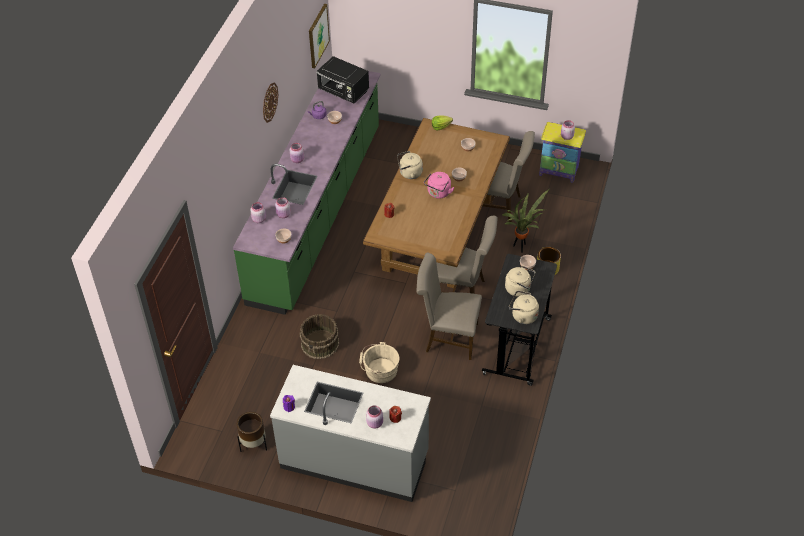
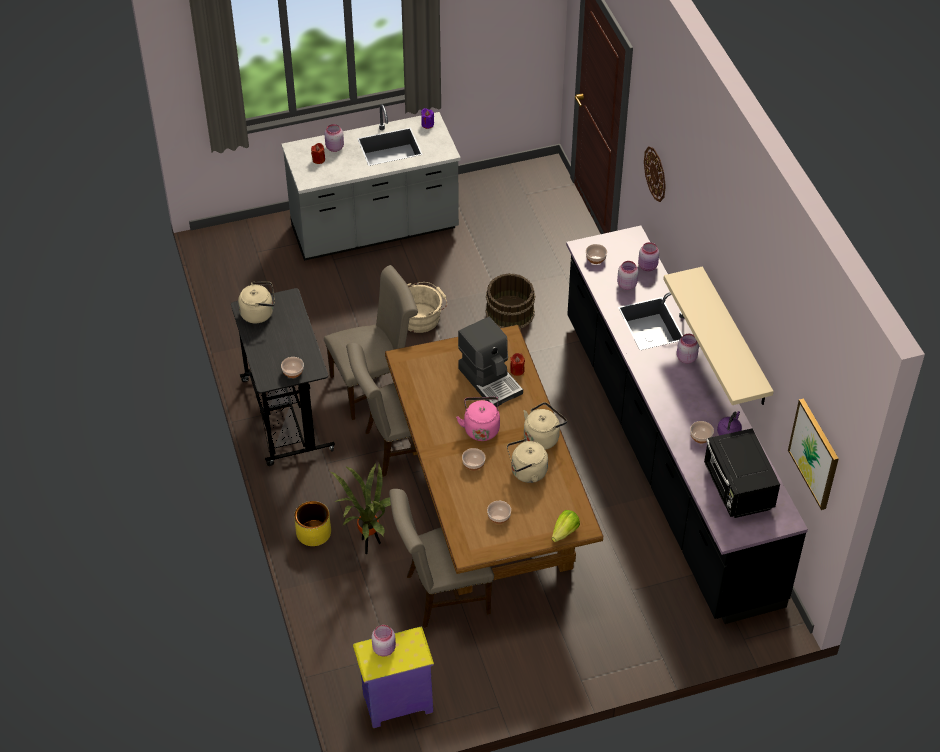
camera: 145 degrees right, 0 degrees up
green counter [233,71,381,315] -> black counter [566,226,808,624]
brown planter [237,412,267,452] -> none
wall clock [263,82,278,123] -> wall clock moved to [644,146,666,202]
black microwave [316,56,369,104] -> black microwave turned 105 degrees counterclockwise [704,429,780,518]
beige kettle [505,265,535,296] -> beige kettle moved to [507,439,548,483]
none -> coffee machine [458,317,523,407]
none -> beige shelf [663,266,774,405]

